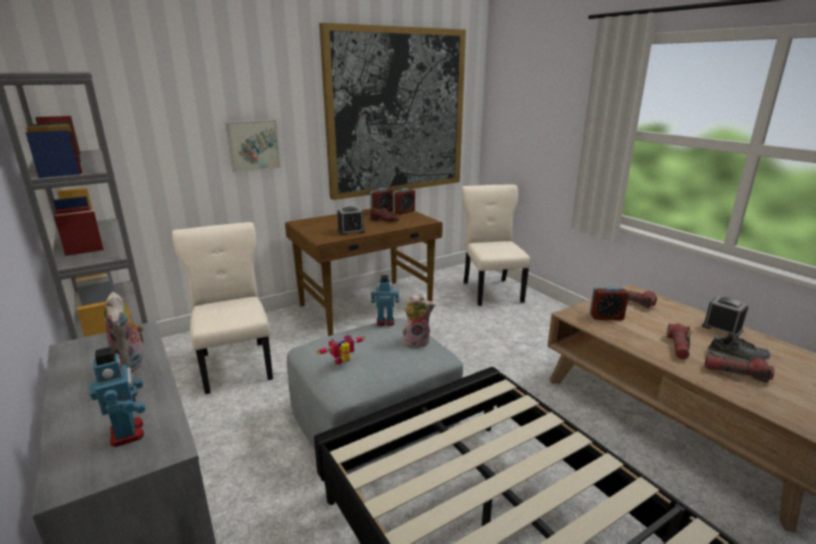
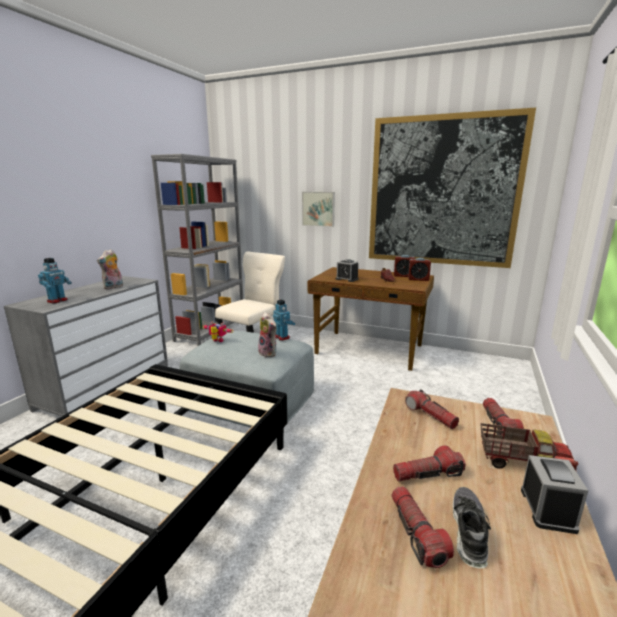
camera: 55 degrees right, 5 degrees down
beige chair [462,185,530,306] -> none
alarm clock [590,286,629,320] -> flashlight [405,389,459,429]
shoe [707,335,771,362] -> shoe turned 150 degrees counterclockwise [453,487,491,569]
none -> toy truck [480,423,578,472]

